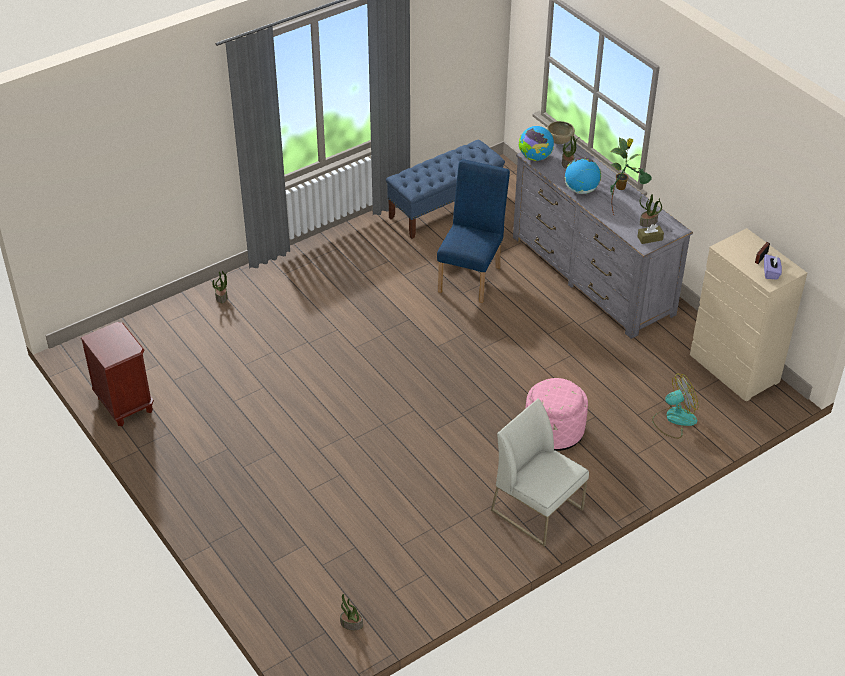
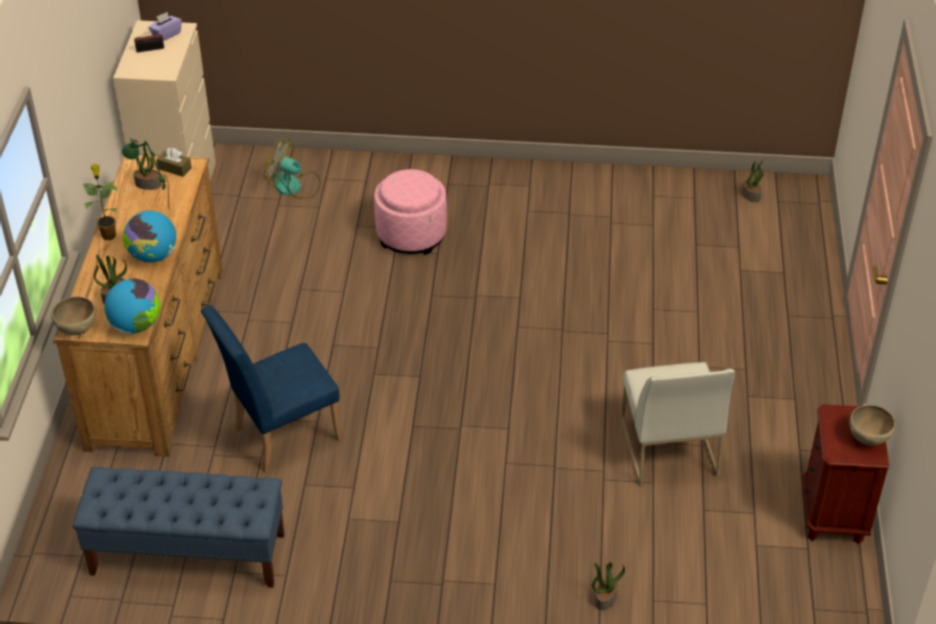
camera: 140 degrees left, 0 degrees up
white chair [491,398,589,547] -> white chair moved to [621,362,735,486]
grey dresser [513,140,693,339] -> brown dresser [53,154,223,457]
none -> brown bowl [849,405,896,446]

